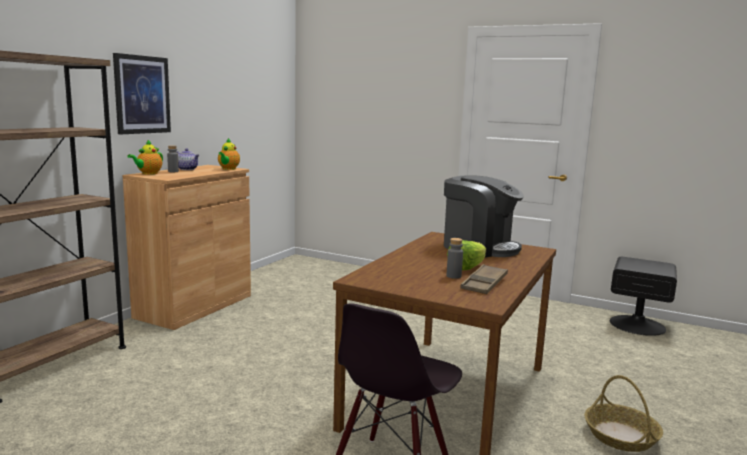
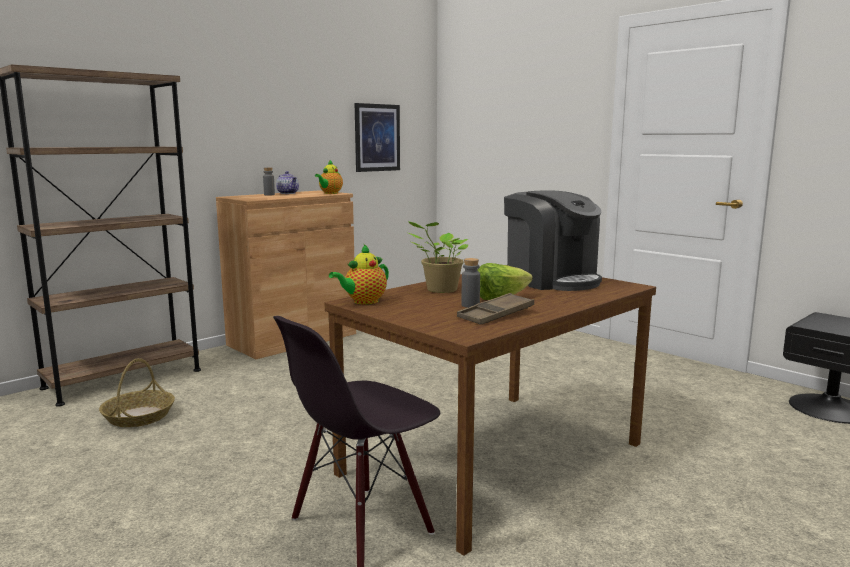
camera: 20 degrees right, 0 degrees up
picture [113,53,171,134] -> picture moved to [355,103,400,172]
teapot [127,140,163,175] -> teapot moved to [329,244,389,305]
basket [584,375,663,452] -> basket moved to [99,358,175,427]
none -> potted plant [408,221,469,293]

